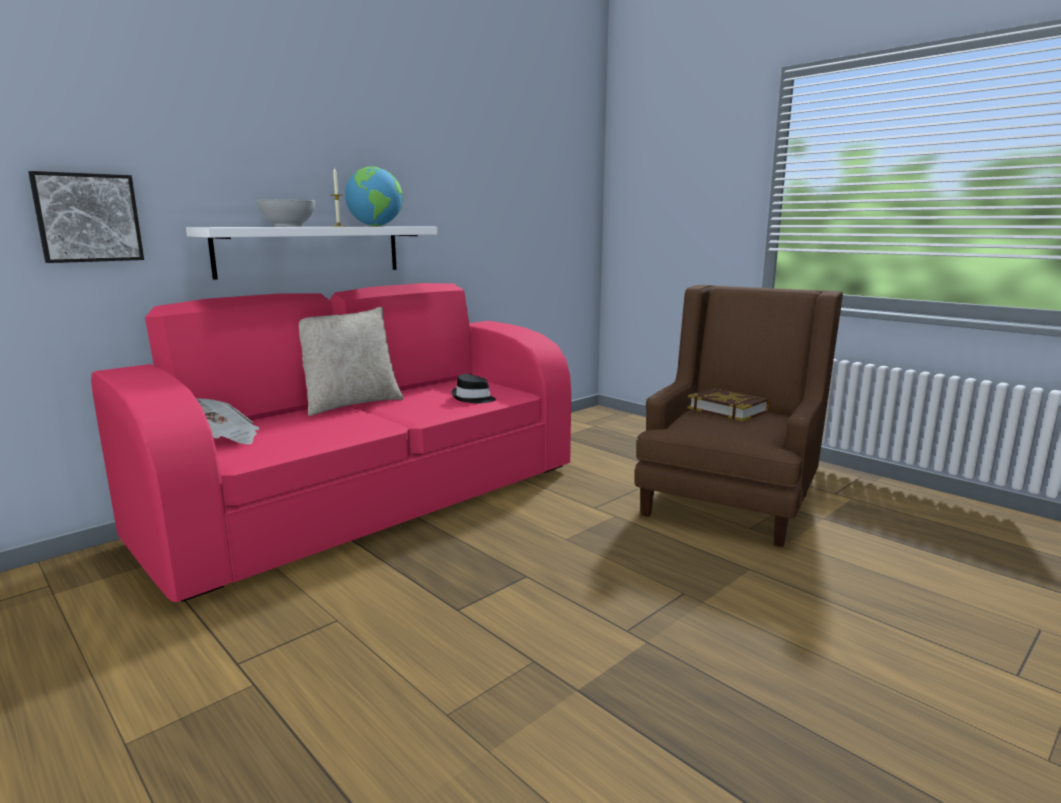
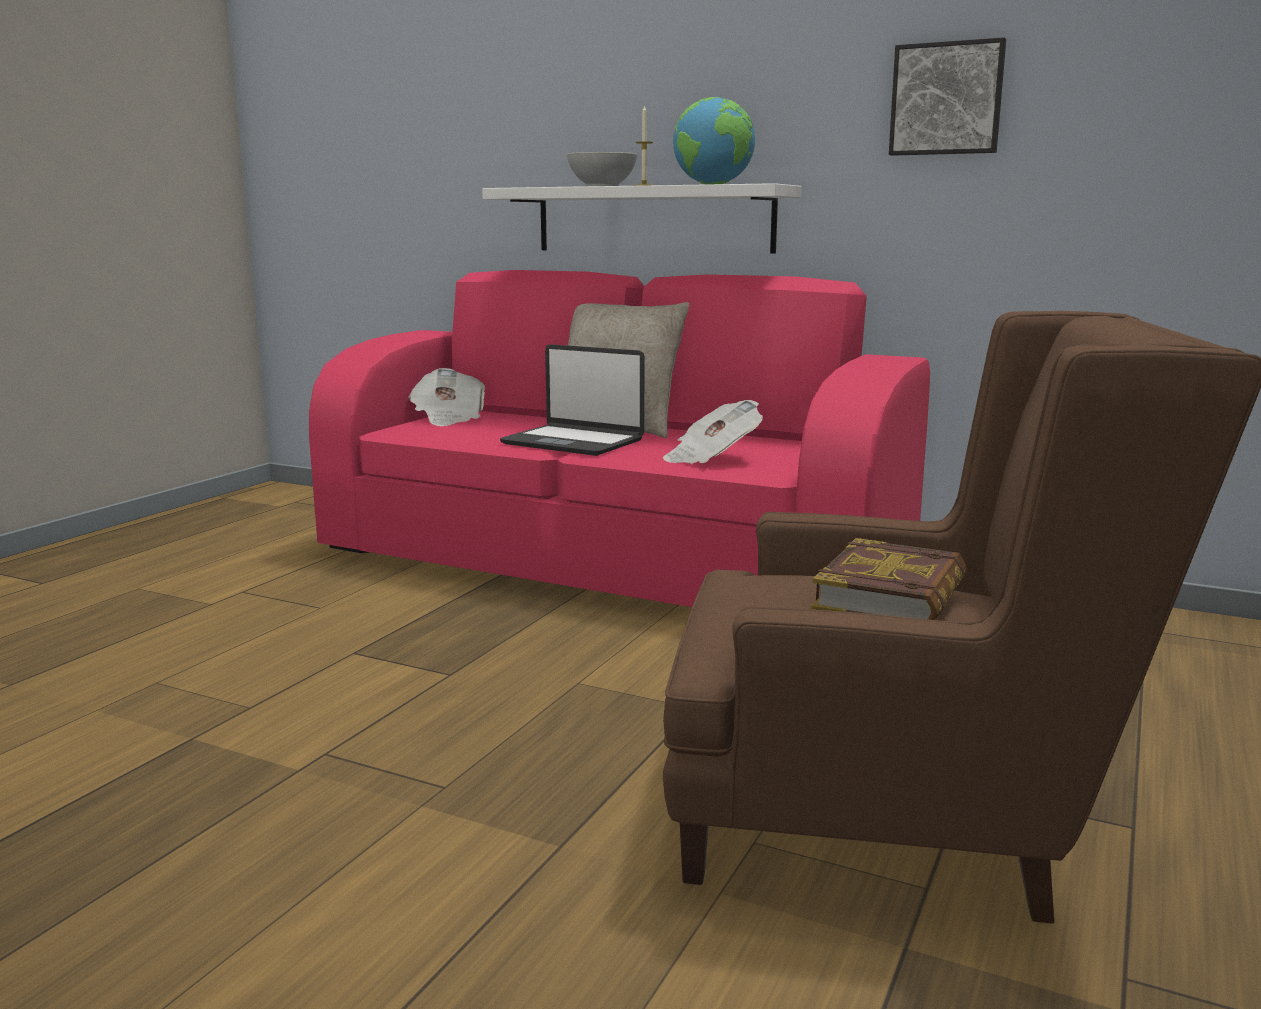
camera: 70 degrees right, 0 degrees up
picture [28,171,144,263] -> picture moved to [889,37,1006,156]
black hat [451,374,496,403] -> newspaper [663,400,763,464]
none -> laptop [500,344,644,456]

